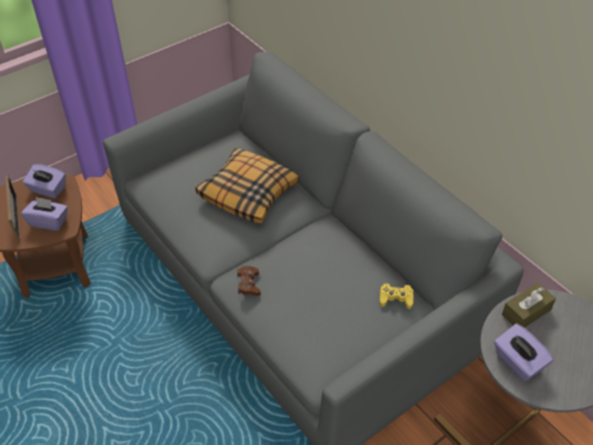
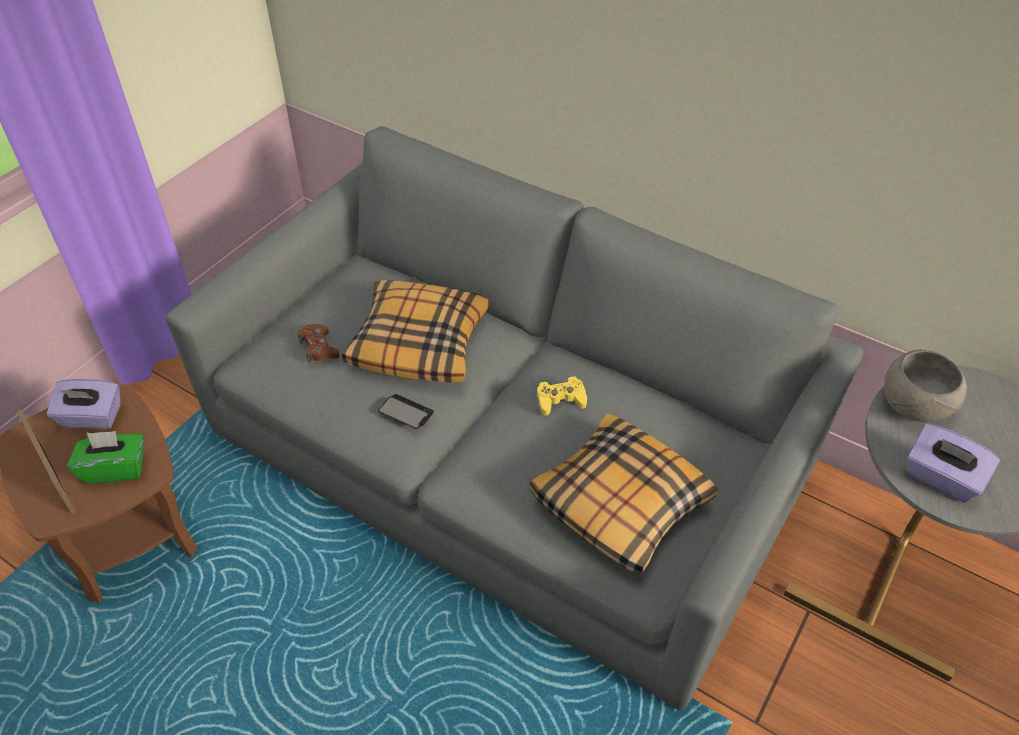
camera: 20 degrees left, 0 degrees up
purple tissue box [21,197,68,231] -> green tissue box [67,431,144,484]
brown game controller [237,266,260,296] -> brown game controller moved to [298,324,340,363]
yellow game controller [379,283,413,309] -> yellow game controller moved to [537,376,587,416]
brown tissue box [502,283,556,328] -> grey bowl [884,350,967,422]
none -> phone [378,394,434,429]
none -> pillow [529,414,718,575]

